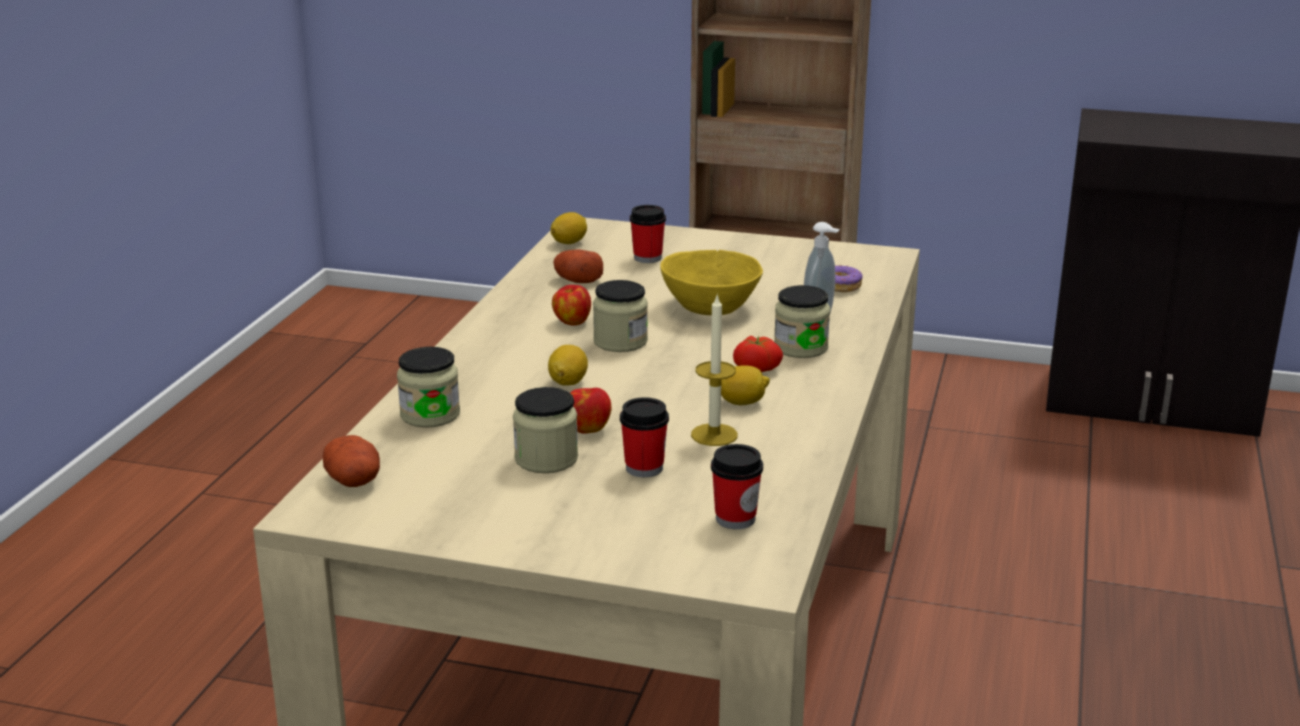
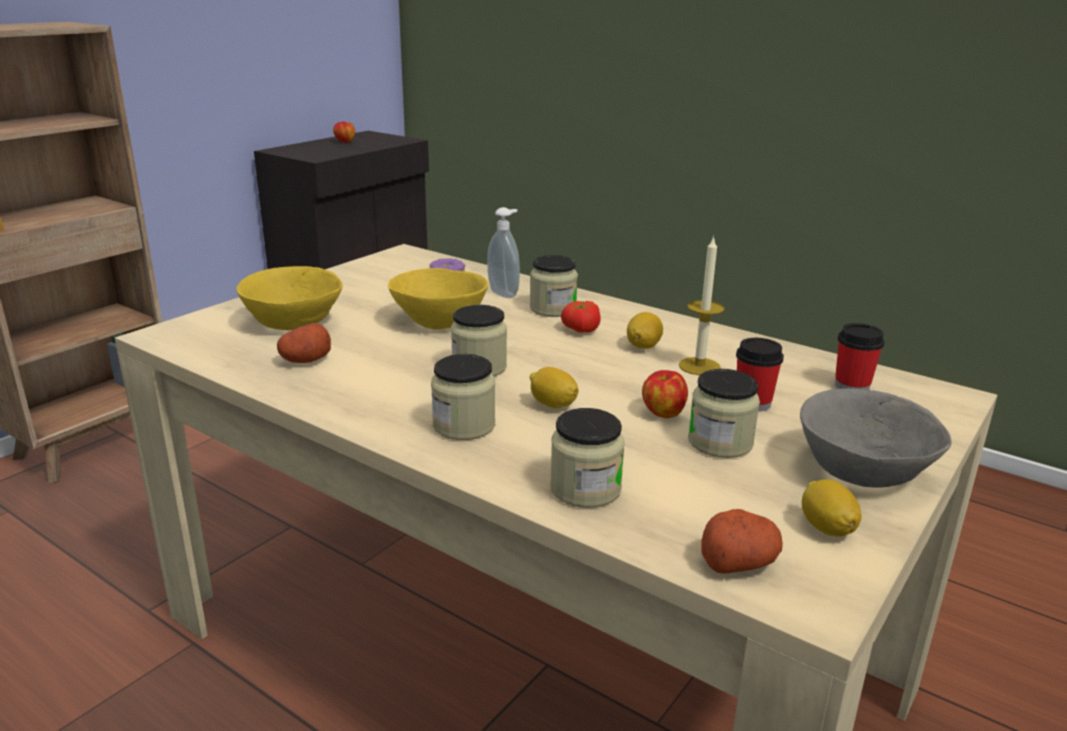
camera: 70 degrees left, 0 degrees up
lemon [551,212,587,244] -> lemon moved to [802,479,862,537]
apple [552,285,591,326] -> apple moved to [333,121,355,143]
cup [630,205,666,263] -> yellow bowl [236,266,343,330]
none -> jar [431,354,495,440]
none -> grey bowl [800,389,952,488]

